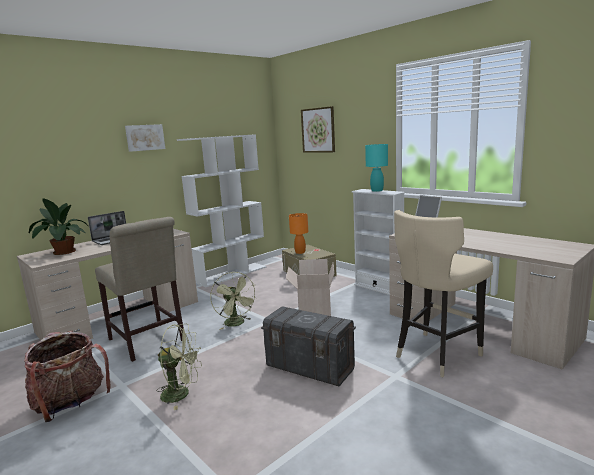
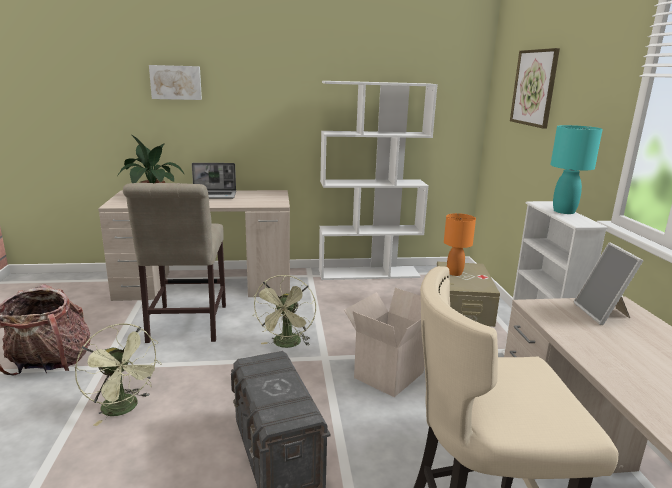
camera: 35 degrees right, 5 degrees up
picture [125,124,165,152] -> picture moved to [149,65,202,100]

